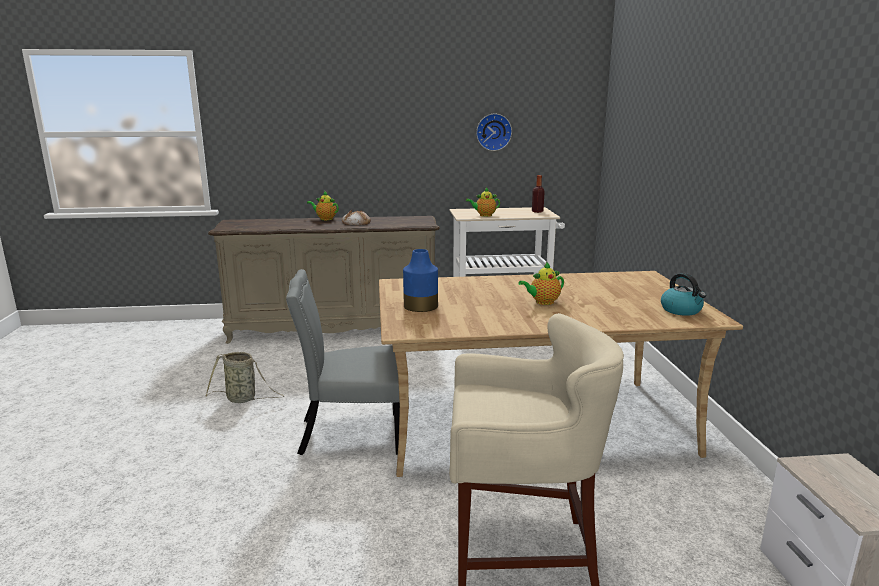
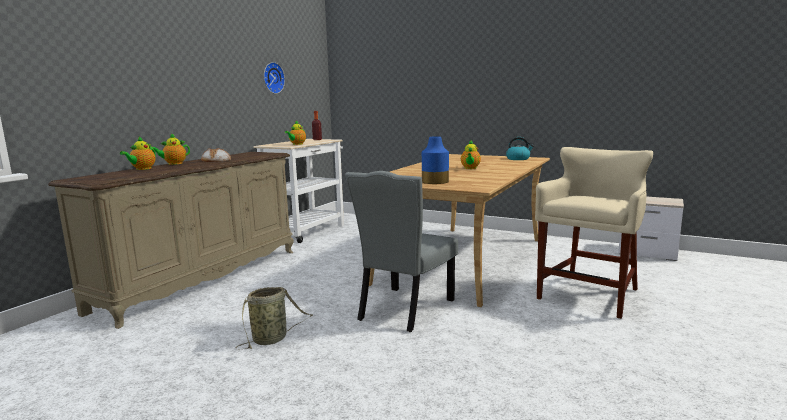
camera: 55 degrees left, 5 degrees down
none -> teapot [120,136,156,170]

